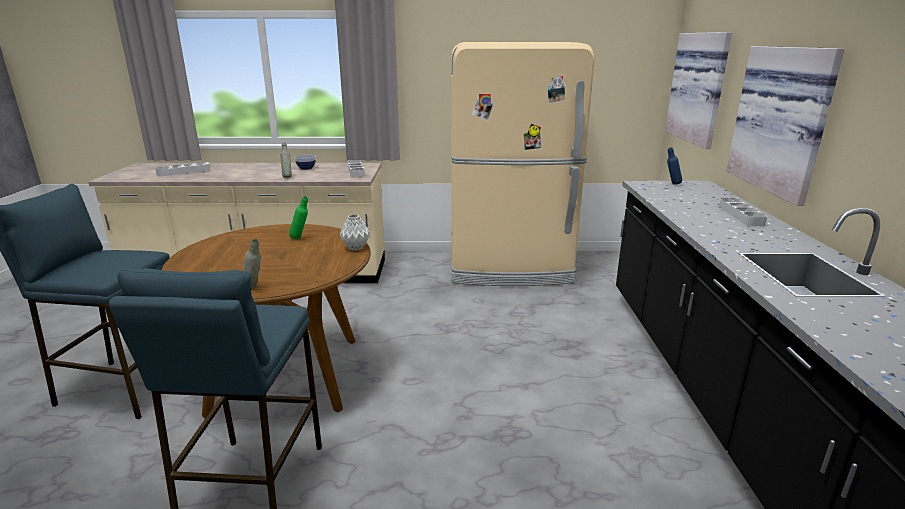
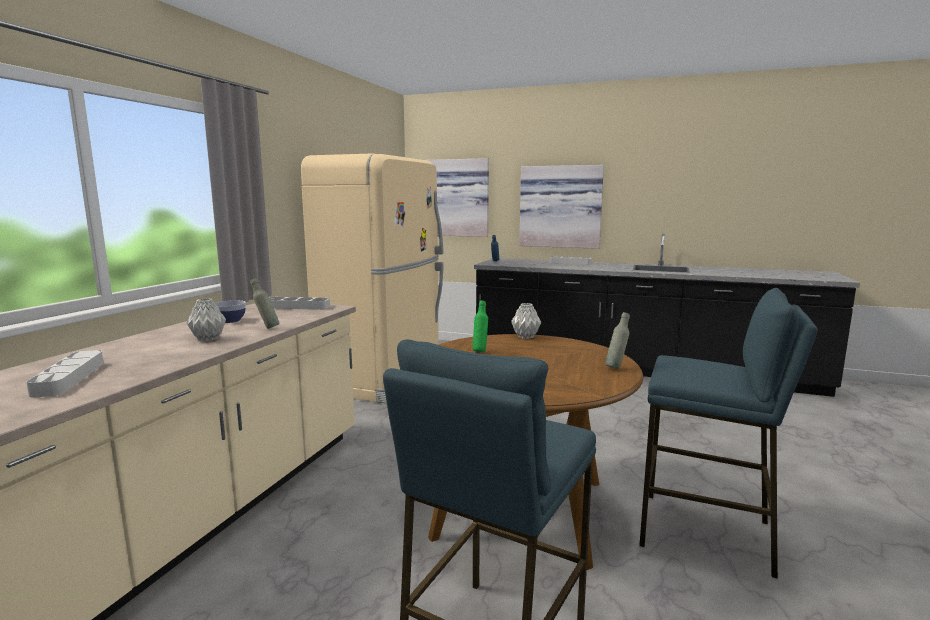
camera: 70 degrees left, 10 degrees down
none -> grey vase [186,298,226,341]

